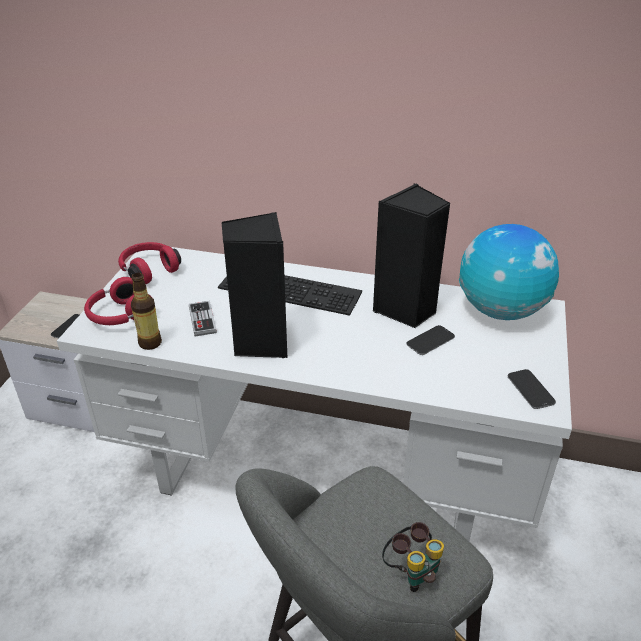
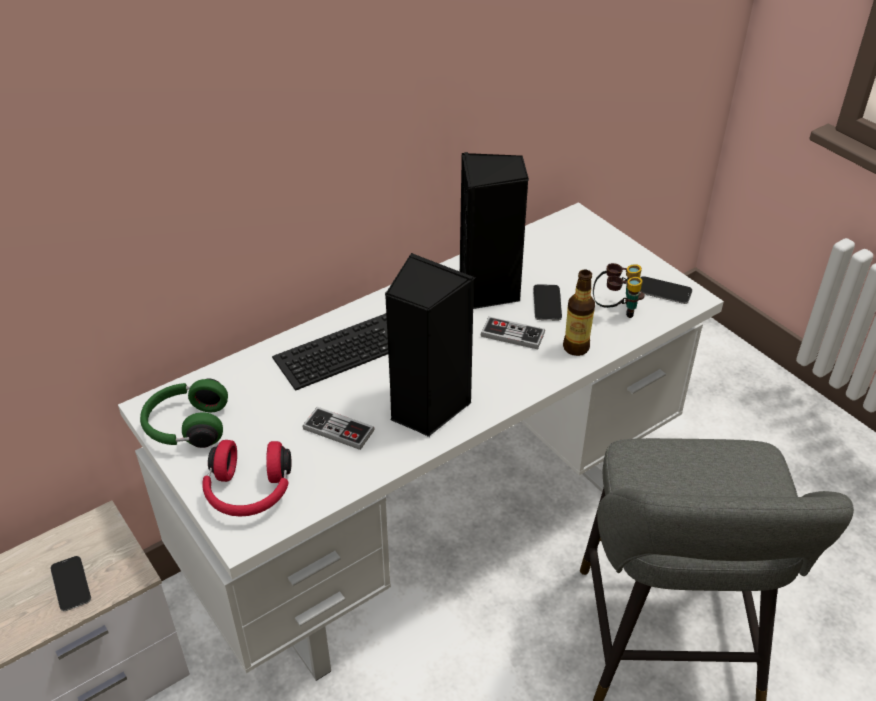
camera: 50 degrees left, 5 degrees up
red headphones [118,242,181,284] -> green headphones [140,379,228,448]
bottle [131,273,162,350] -> bottle moved to [563,270,595,356]
binoculars [382,522,444,592] -> binoculars moved to [593,263,645,318]
globe [459,224,559,320] -> none
none -> game controller [480,317,545,349]

